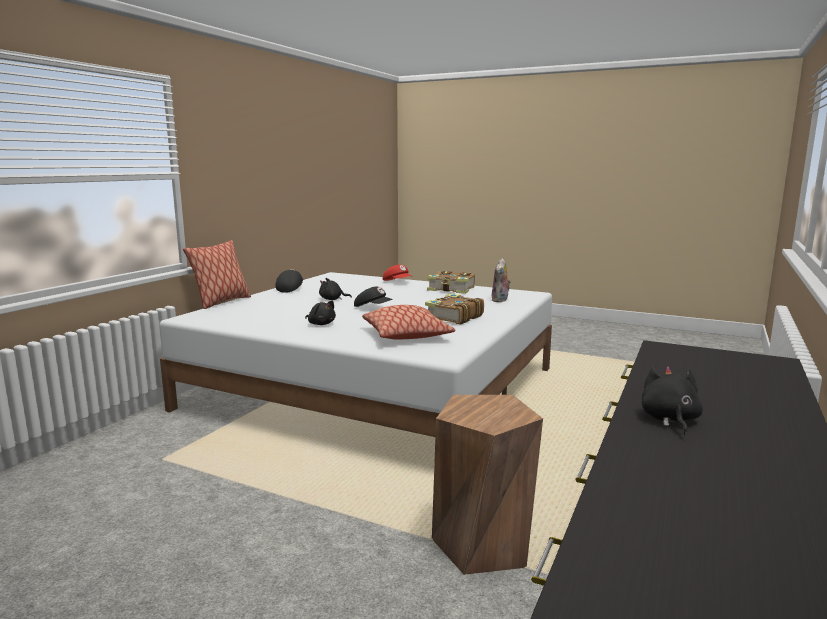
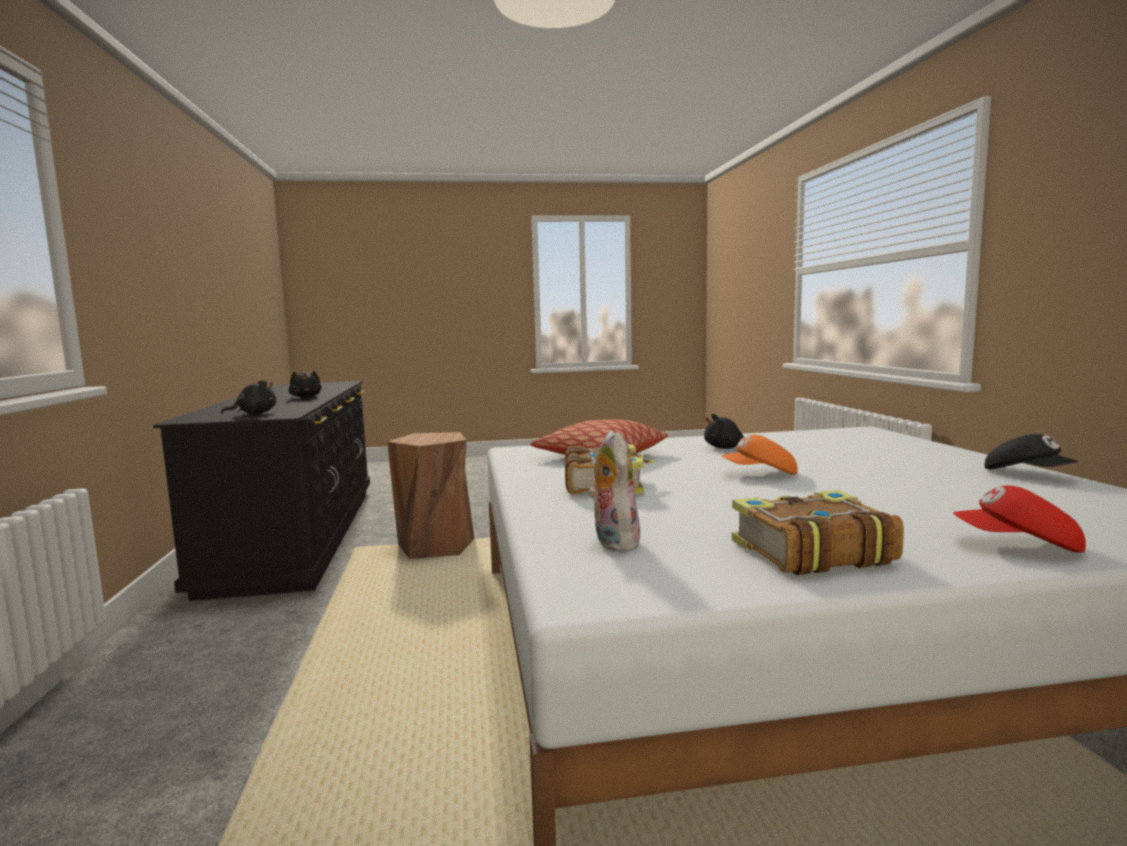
camera: 145 degrees right, 5 degrees down
pillow [183,240,251,309] -> none
black plush toy [319,278,352,300] -> black plush toy moved to [221,380,276,414]
black cap [354,287,393,307] -> orange cap [721,435,798,475]

